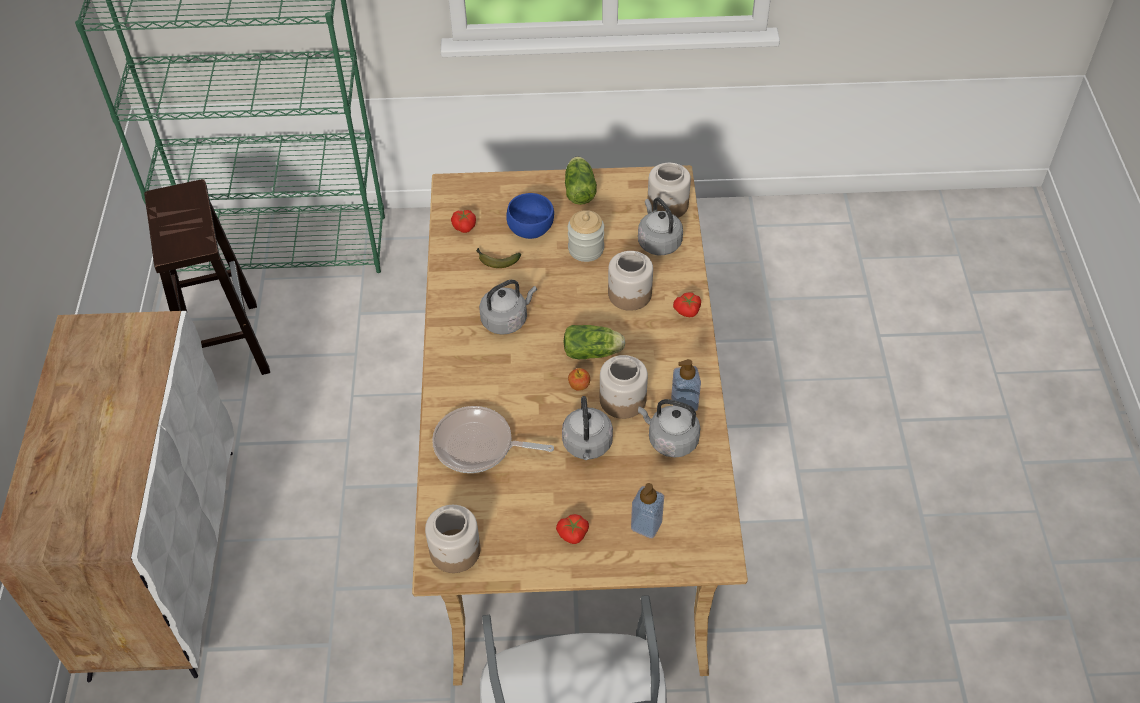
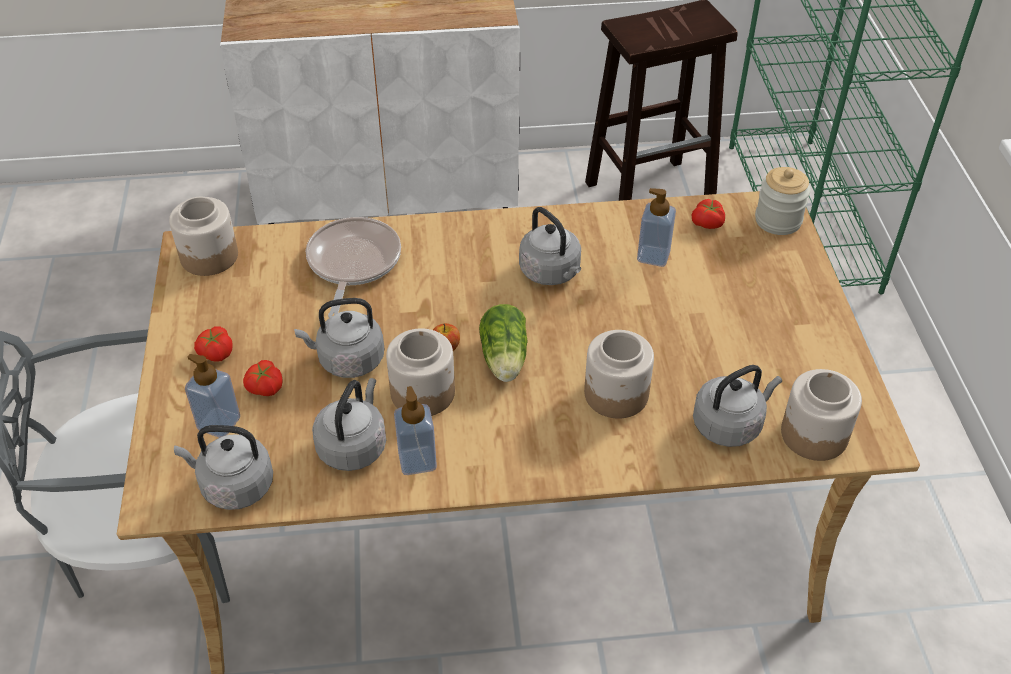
camera: 85 degrees right, 5 degrees down
banana [476,248,521,268] -> soap dispenser [637,188,676,267]
blue bowl [506,193,554,239] -> none
lettuce [565,157,597,205] -> none
jar [568,210,604,262] -> jar moved to [755,167,811,235]
tomato [673,292,701,317] -> tomato moved to [243,360,283,396]
none -> grey kettle [174,425,273,510]

